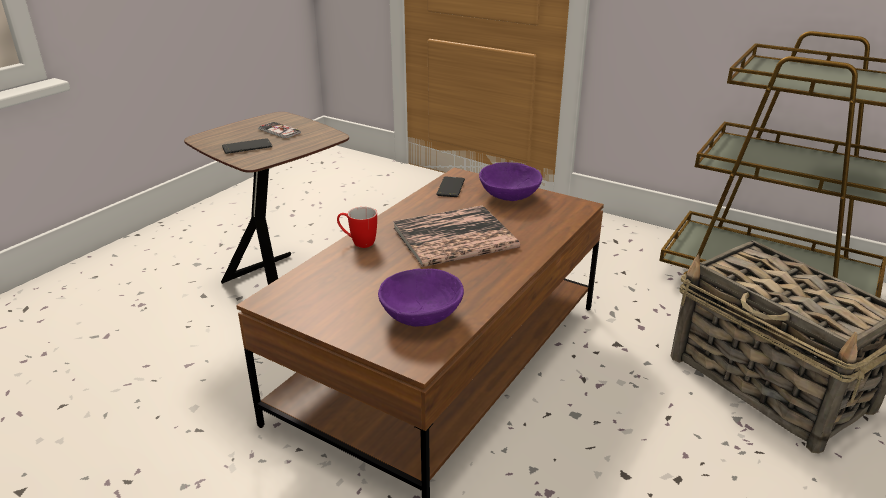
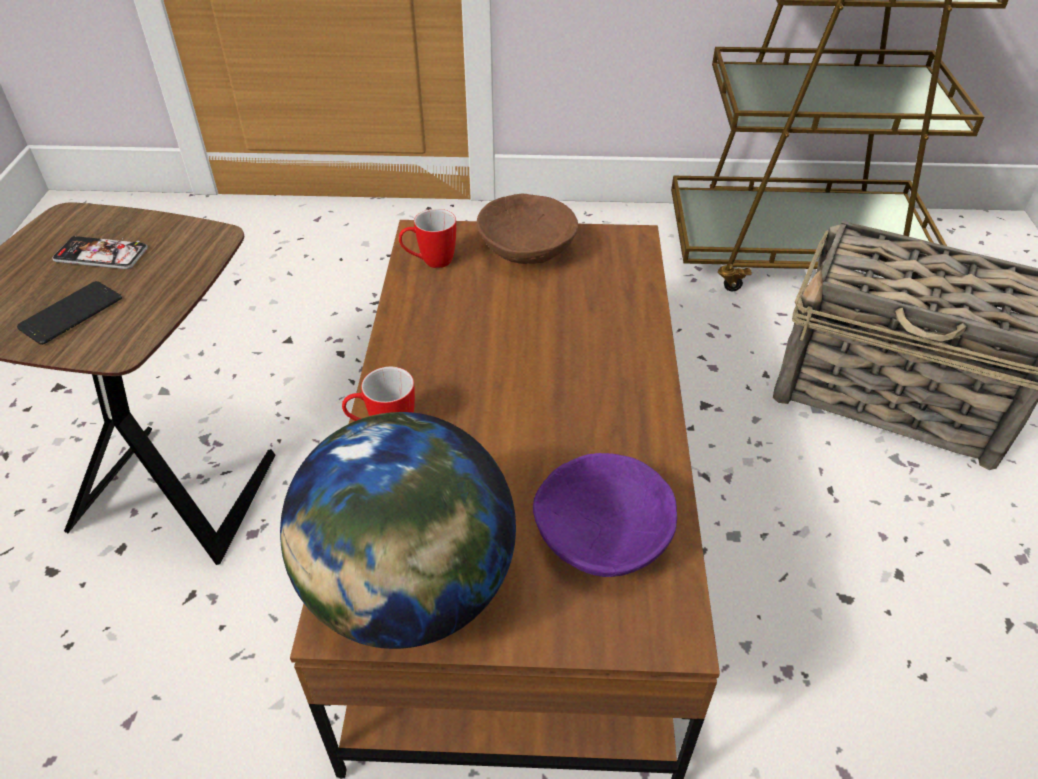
camera: 30 degrees left, 15 degrees up
book [393,205,520,267] -> none
phone [436,177,465,197] -> mug [399,209,456,268]
purple bowl [479,162,542,201] -> brown bowl [477,194,578,264]
none -> globe [280,412,516,649]

